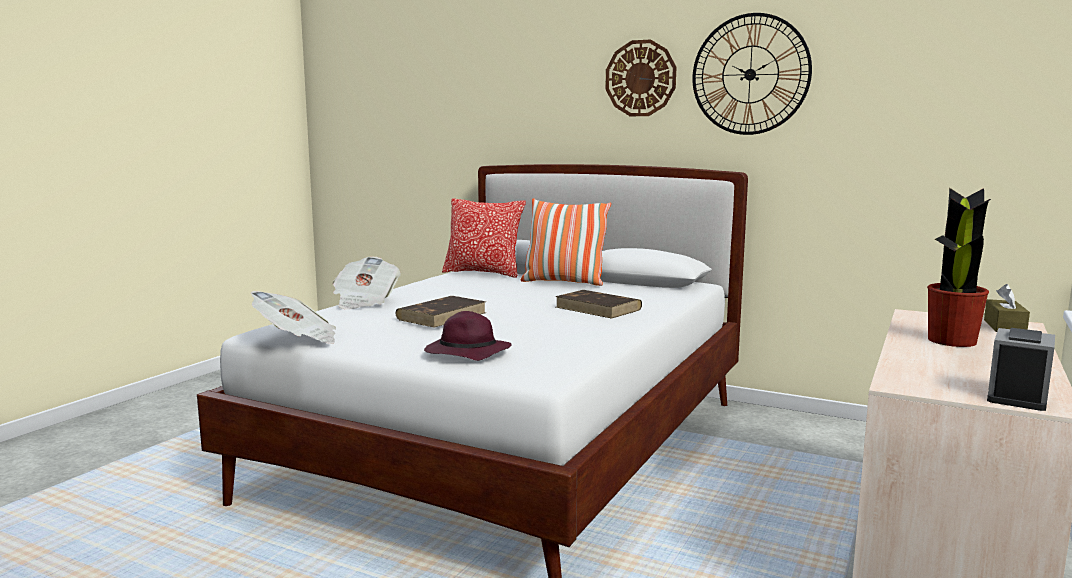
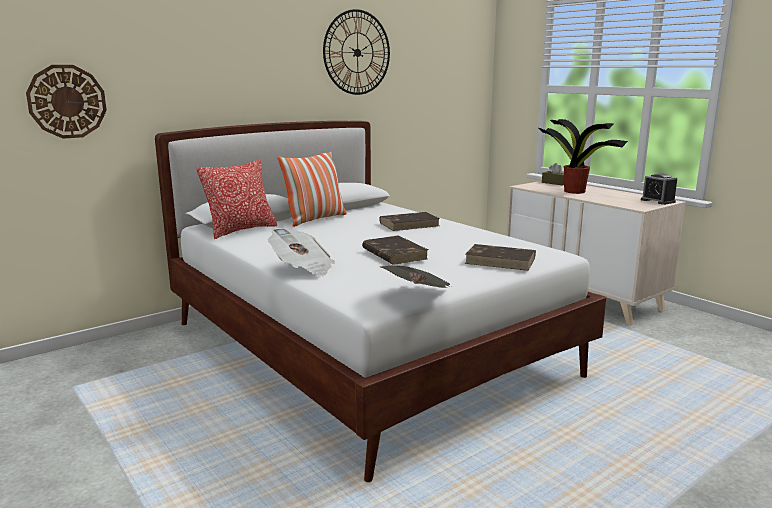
camera: 65 degrees left, 5 degrees up
purple hat [424,311,512,361] -> brown book [465,244,536,271]
wall clock [606,39,676,116] -> wall clock moved to [26,65,107,139]

